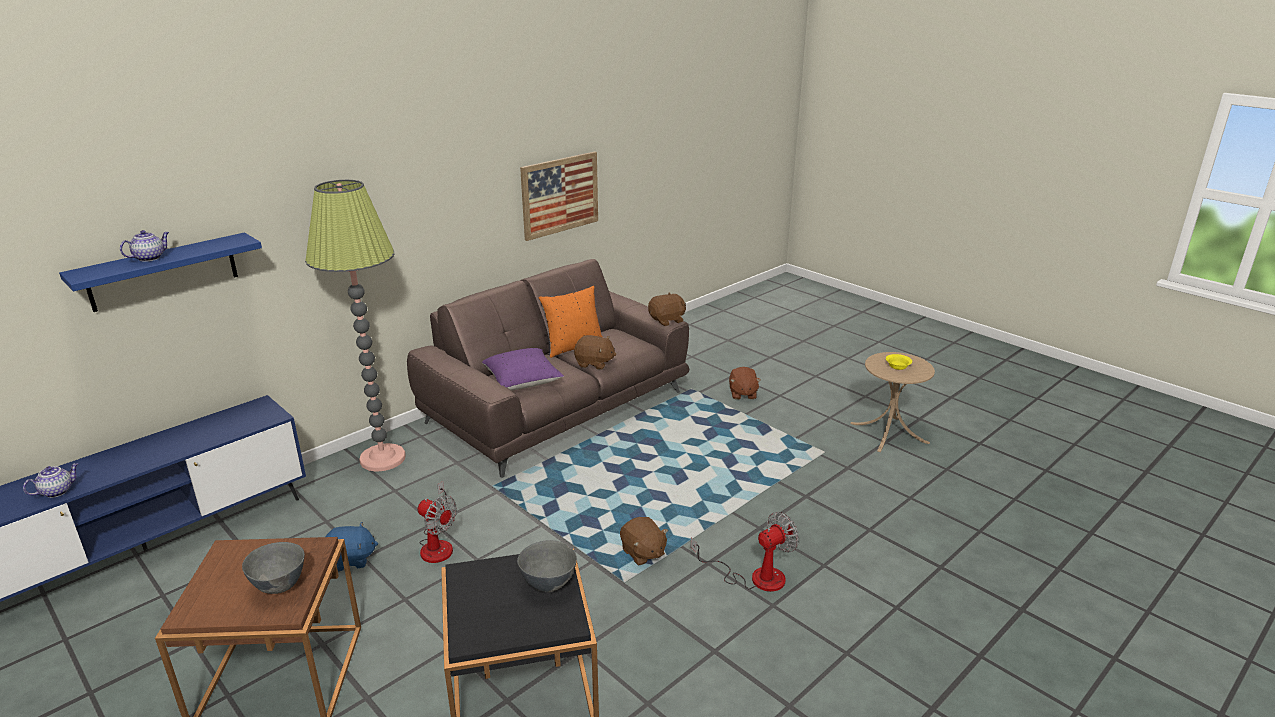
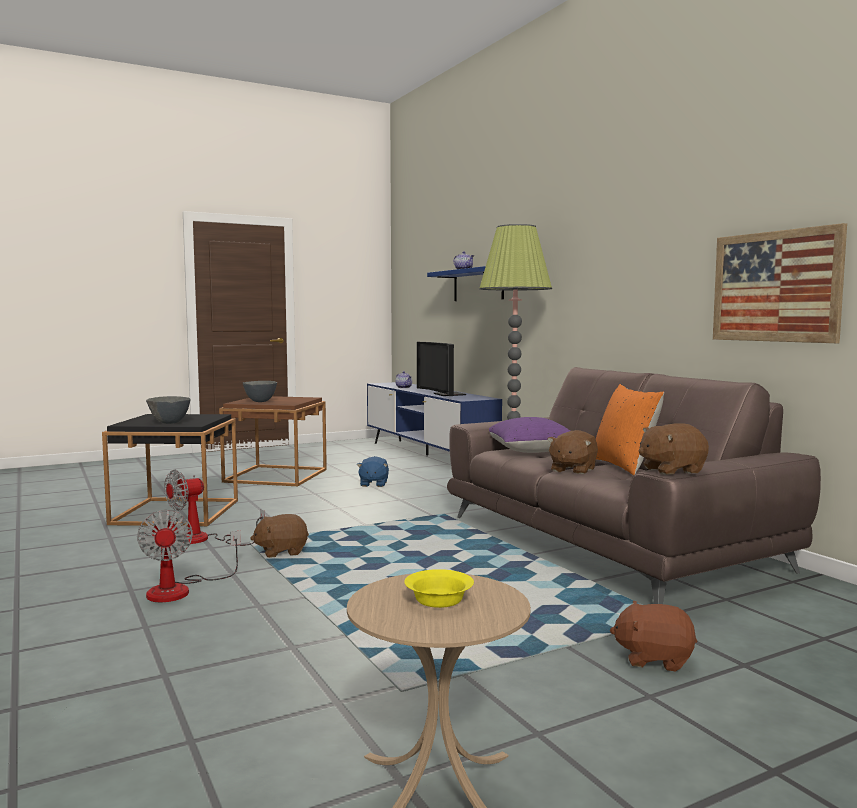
camera: 105 degrees right, 20 degrees down
fan [418,481,457,563] -> fan moved to [164,469,265,546]
brown plush toy [648,293,686,326] -> brown plush toy turned 90 degrees clockwise [639,423,709,475]
none -> television [417,342,466,396]

